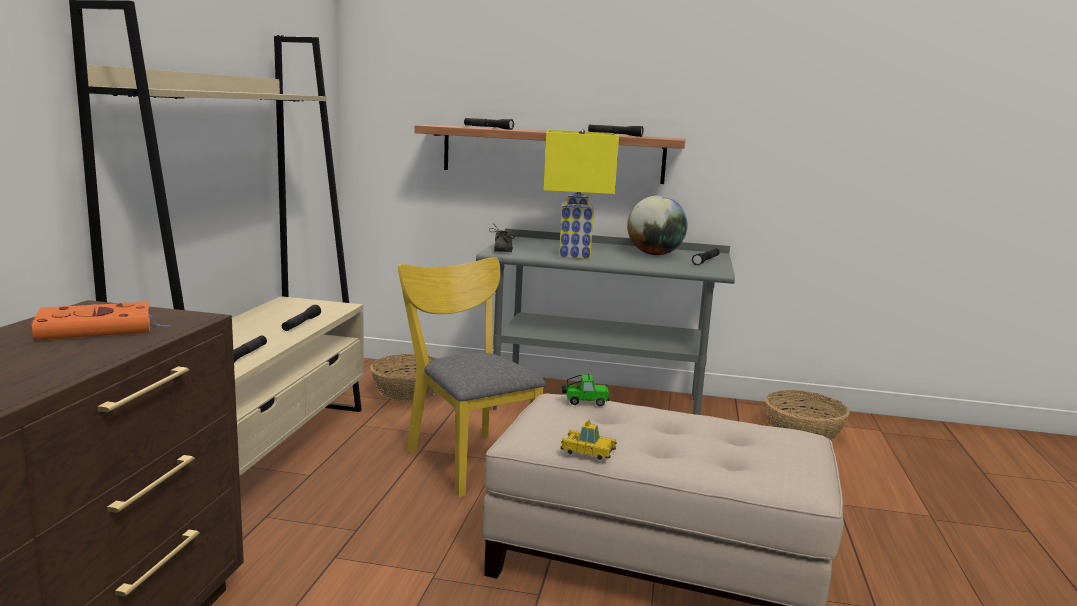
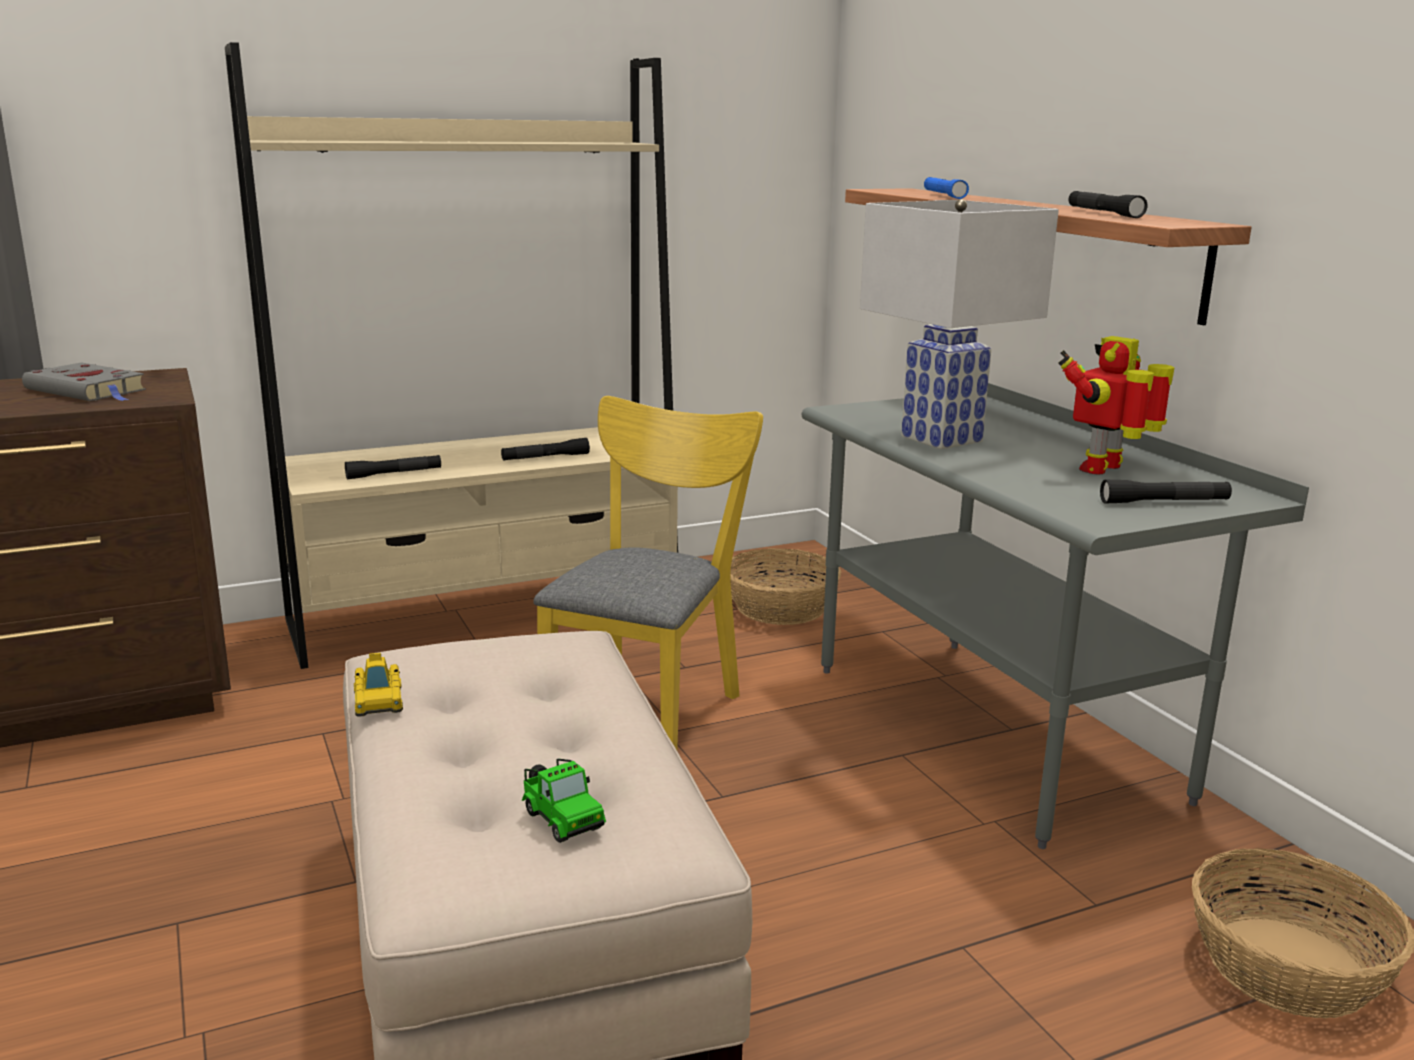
camera: 55 degrees right, 5 degrees up
orange book [31,302,170,340] -> grey book [22,362,146,401]
black flashlight [464,118,514,130] -> blue flashlight [924,177,969,199]
grey shoe [489,224,515,252] -> none
yellow table lamp [544,129,619,259] -> white table lamp [860,199,1059,449]
toy car [562,374,609,406] -> toy car moved to [522,759,606,843]
globe [627,195,688,255] -> toy robot [1058,336,1175,475]

